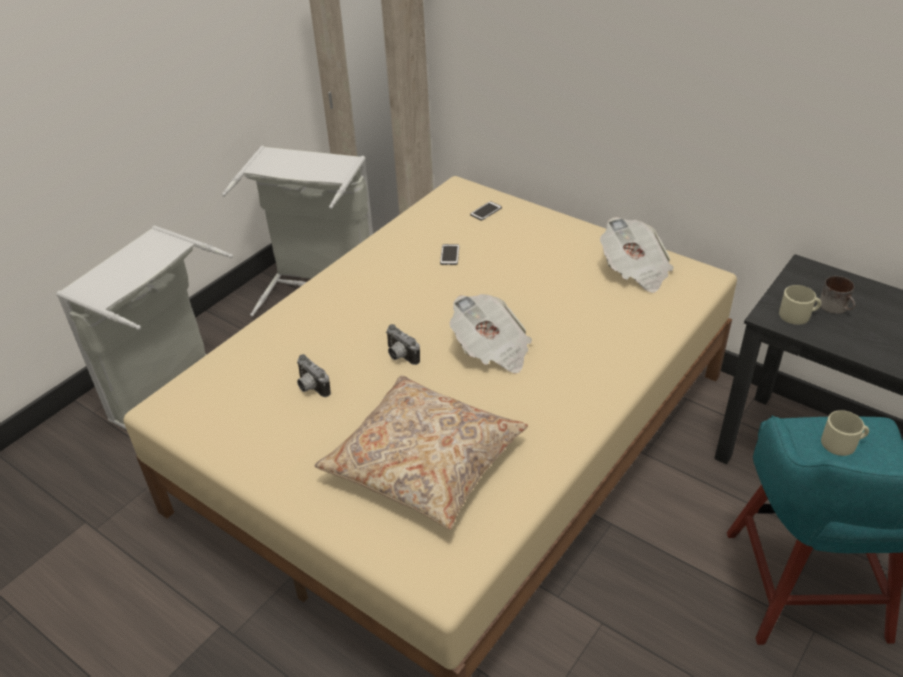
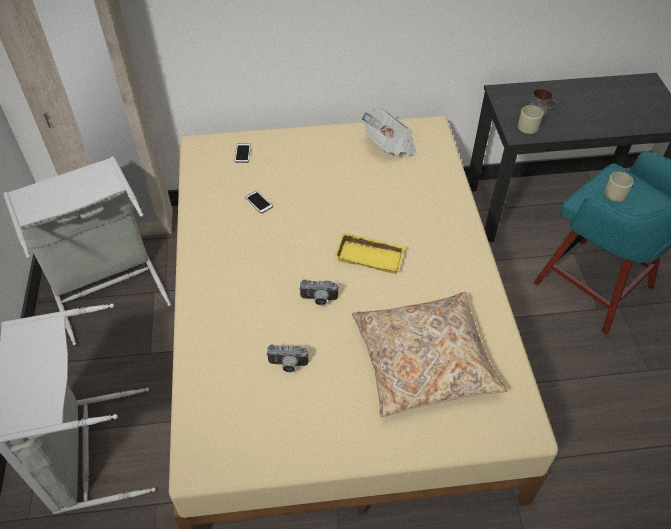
camera: 45 degrees left, 10 degrees up
newspaper [449,294,532,373] -> yellow tray [335,233,406,274]

